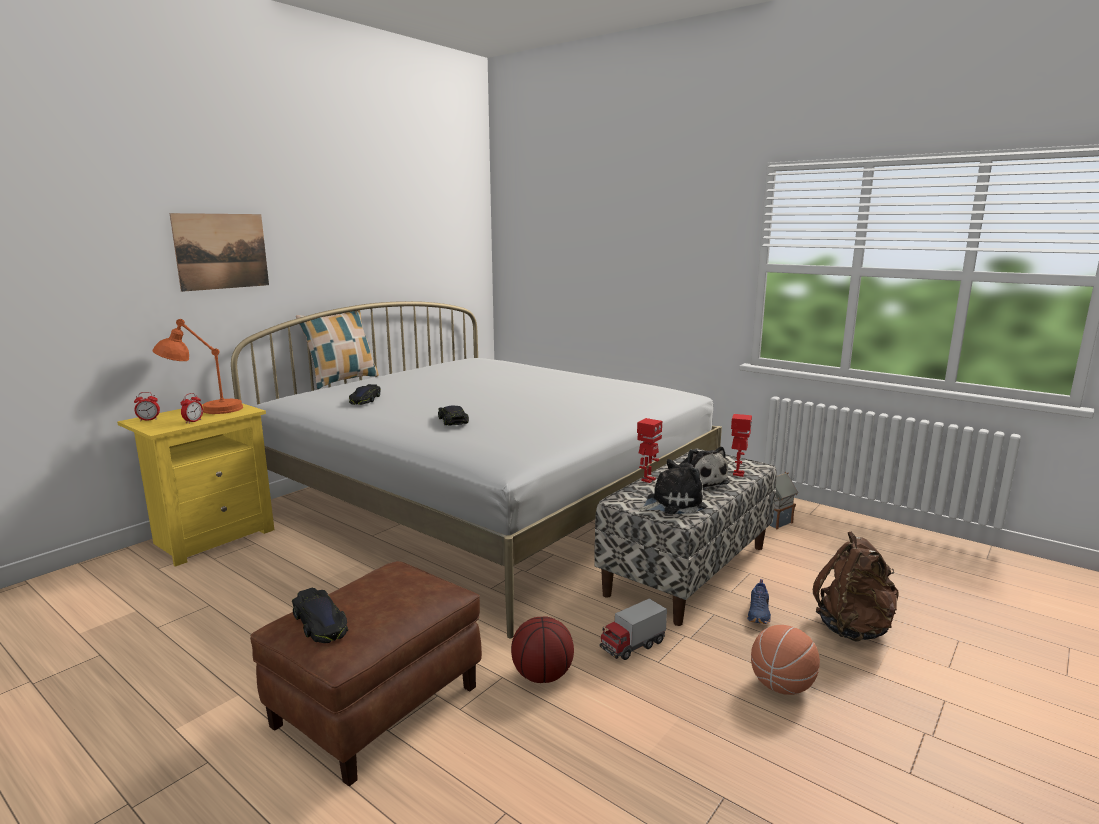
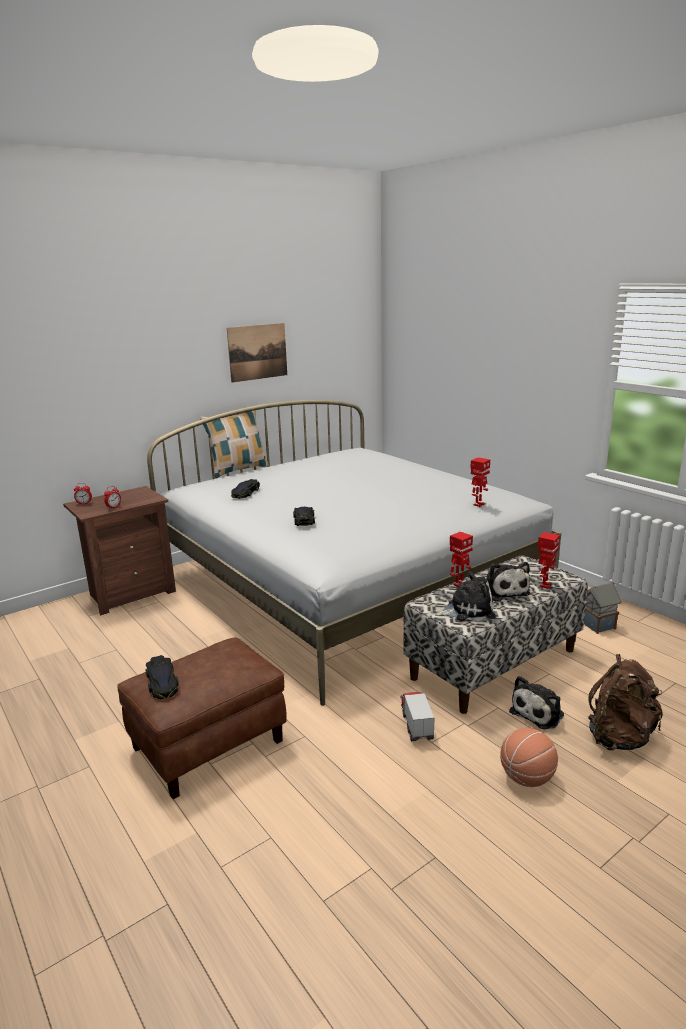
camera: 15 degrees right, 5 degrees up
yellow nightstand [117,403,274,567] -> brown nightstand [63,486,176,615]
orange table lamp [152,319,243,414] -> none
picture [170,213,269,292] -> picture moved to [227,323,287,383]
basketball [511,616,574,683] -> none
toy truck [600,598,667,660] -> toy truck turned 105 degrees clockwise [401,692,434,742]
blue shoe [747,579,771,624] -> plush toy [509,676,564,729]
none -> toy robot [470,457,490,507]

